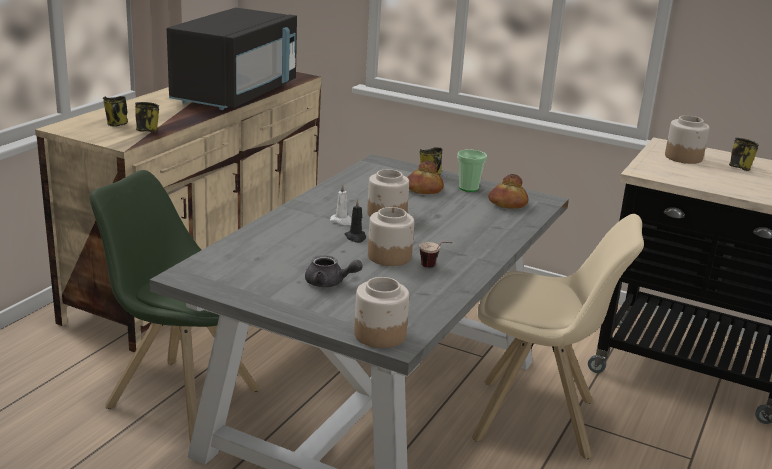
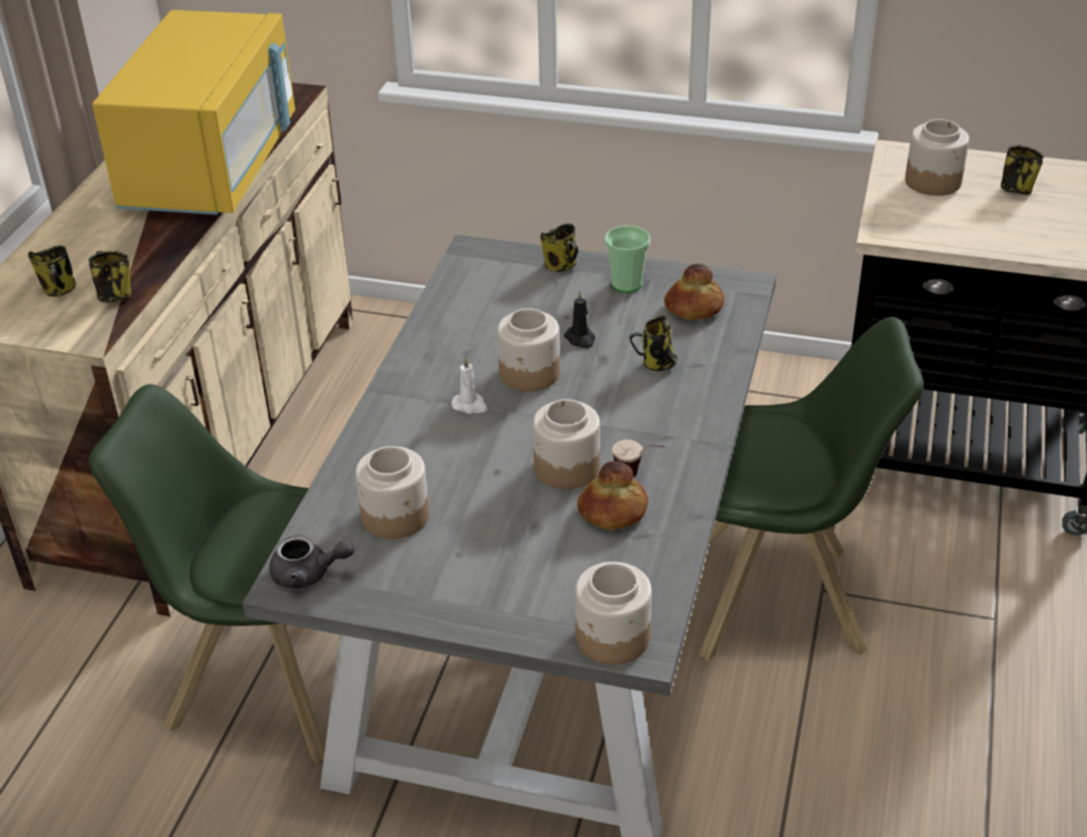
camera: 10 degrees left, 15 degrees up
black microwave [167,8,297,110] -> yellow microwave [92,10,295,215]
grey teapot [305,255,363,287] -> grey teapot moved to [269,534,354,589]
black candle [344,199,366,243] -> black candle moved to [564,291,595,348]
bread [407,160,444,194] -> bread moved to [577,461,648,530]
beige chair [472,214,644,459] -> green chair [699,317,924,661]
none -> jar [355,446,429,539]
none -> mug [629,316,677,371]

